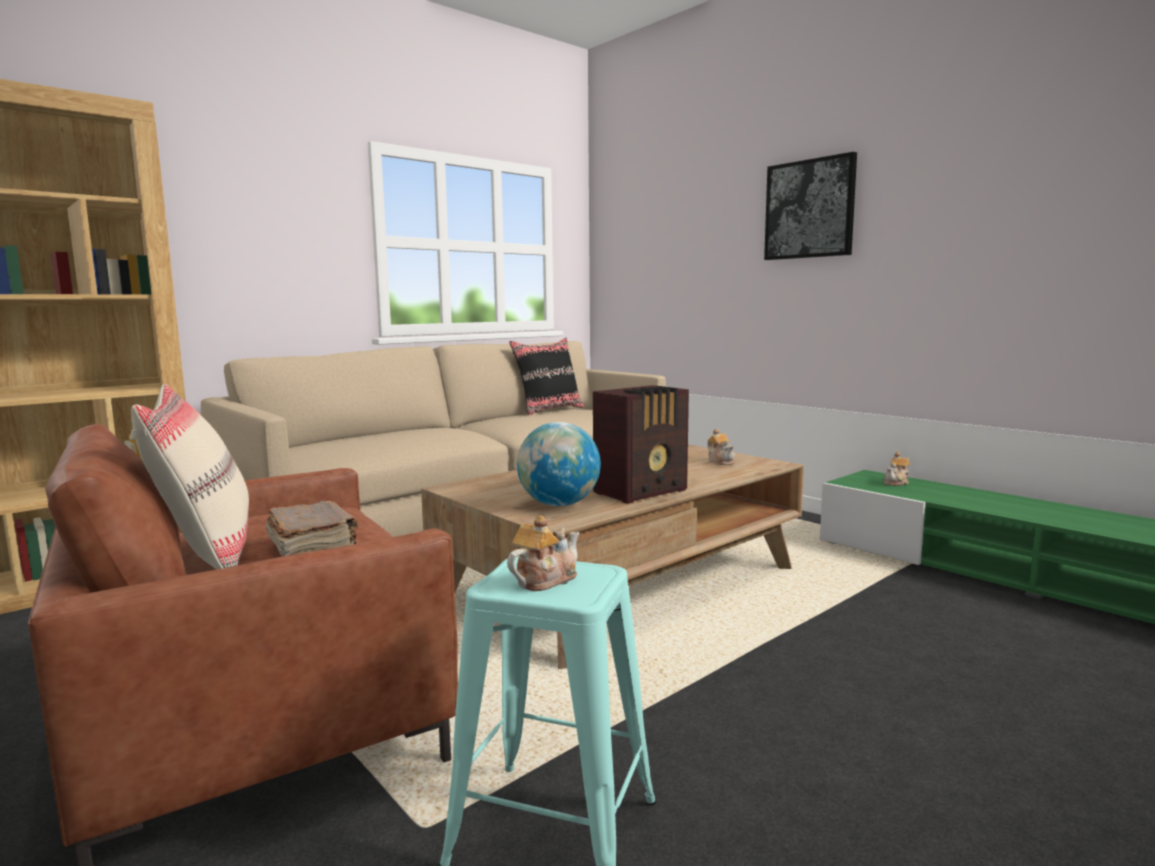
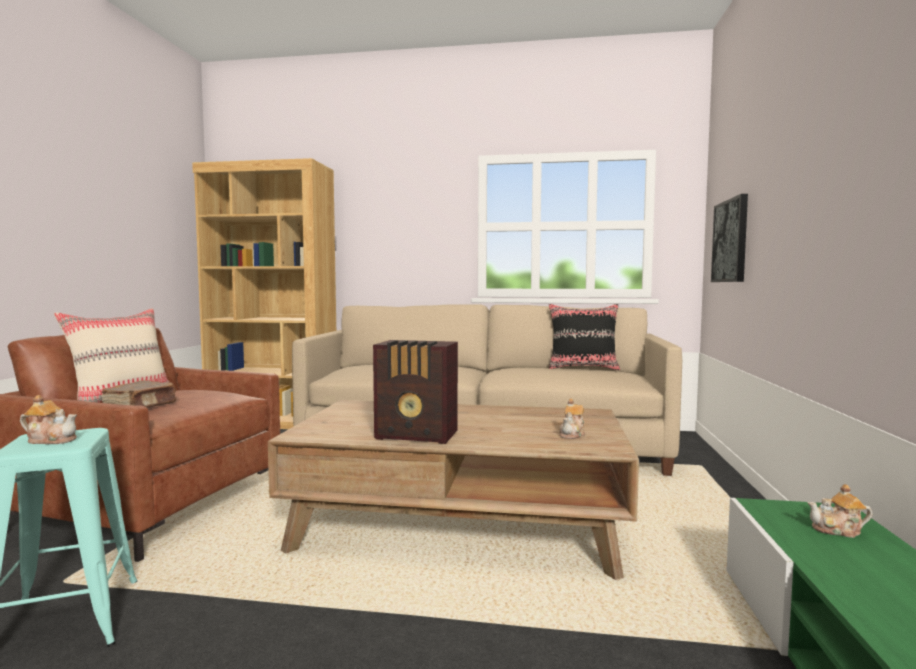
camera: 50 degrees right, 5 degrees down
globe [517,422,601,506] -> none
picture [764,152,857,260] -> picture moved to [711,194,748,282]

